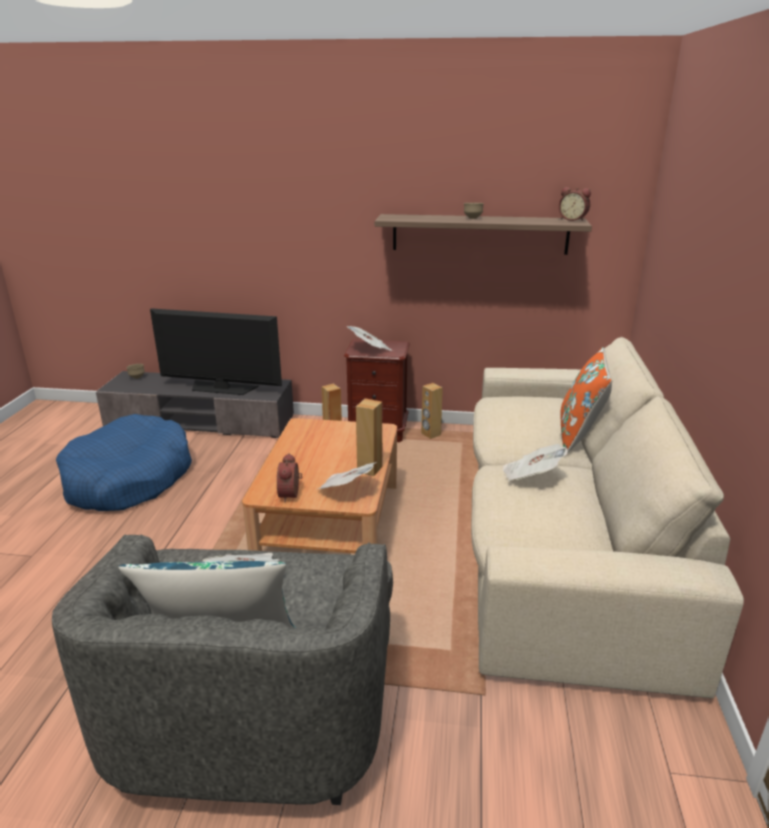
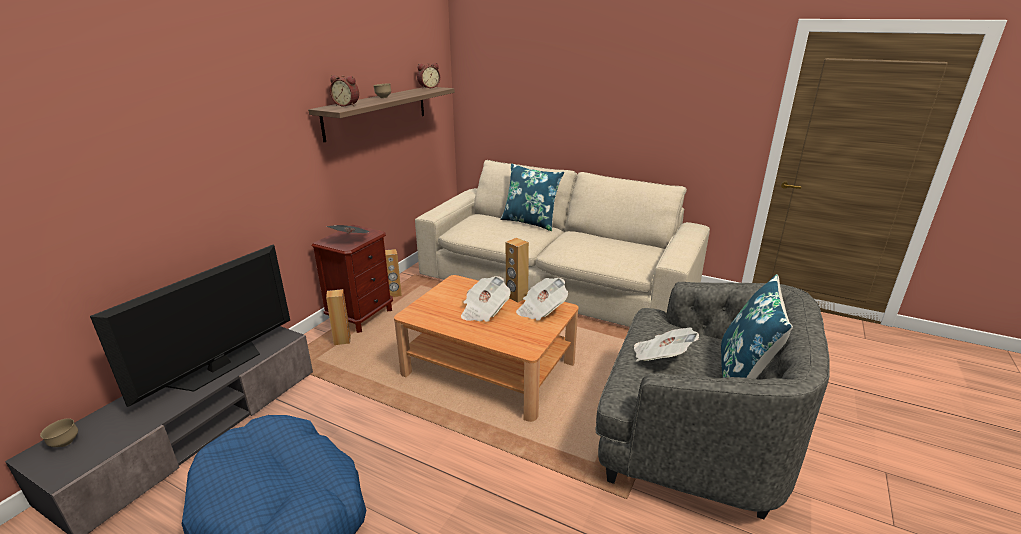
camera: 70 degrees left, 0 degrees up
alarm clock [277,453,303,503] -> alarm clock moved to [330,75,359,106]
newspaper [502,444,568,481] -> newspaper moved to [461,276,510,322]
orange pillow [560,347,612,453] -> blue pillow [500,163,564,231]

